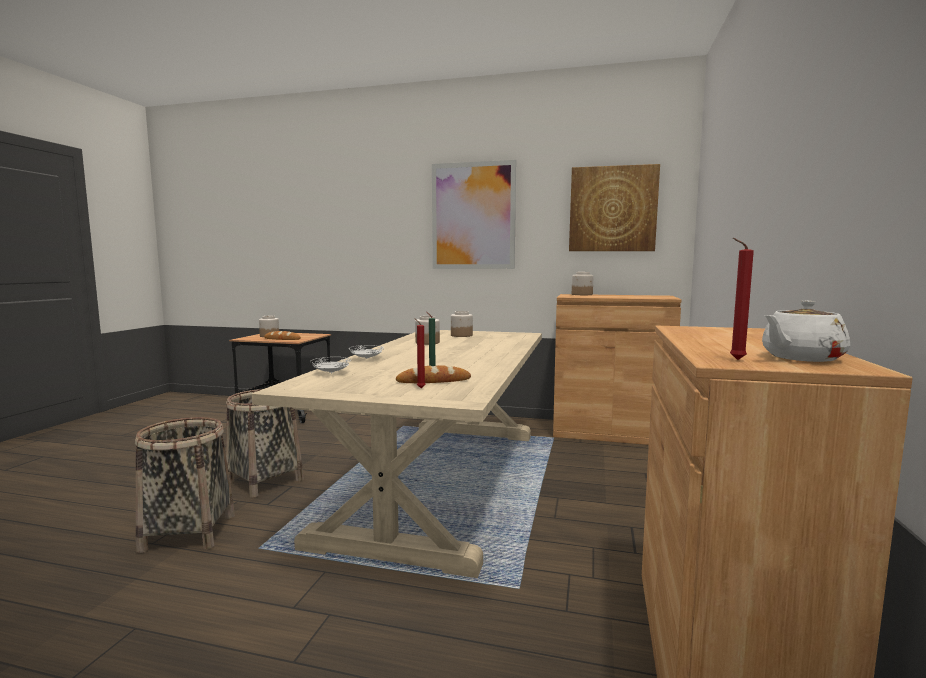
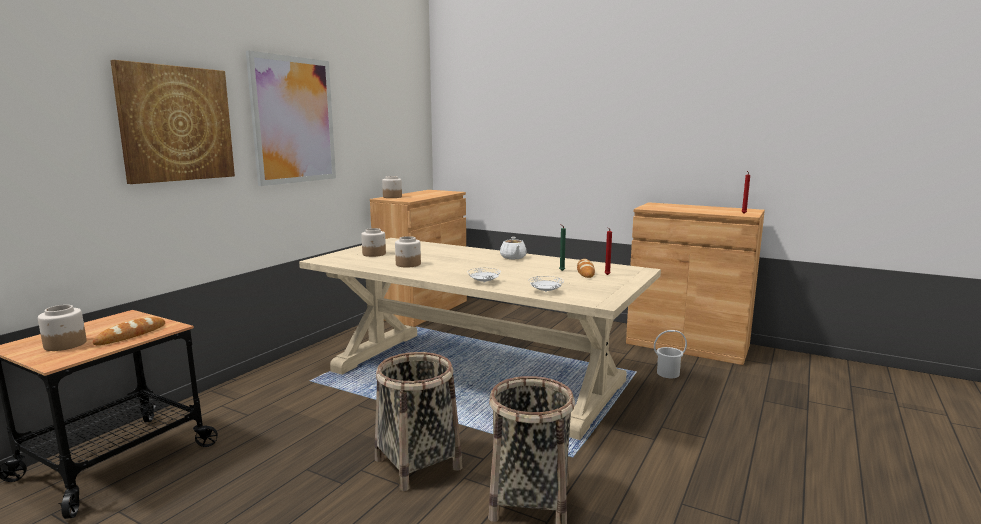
camera: 75 degrees left, 5 degrees up
picture [569,164,660,251] -> picture moved to [110,60,235,184]
white teapot [762,300,850,362] -> white teapot moved to [500,237,527,259]
none -> white bucket [654,330,687,378]

